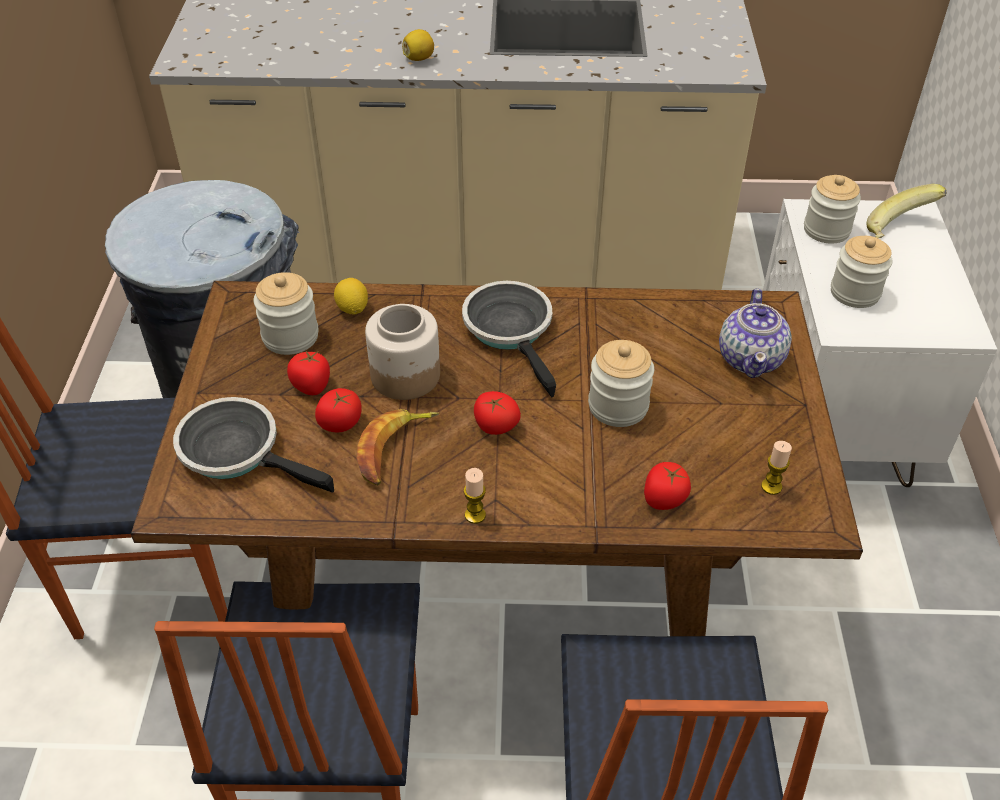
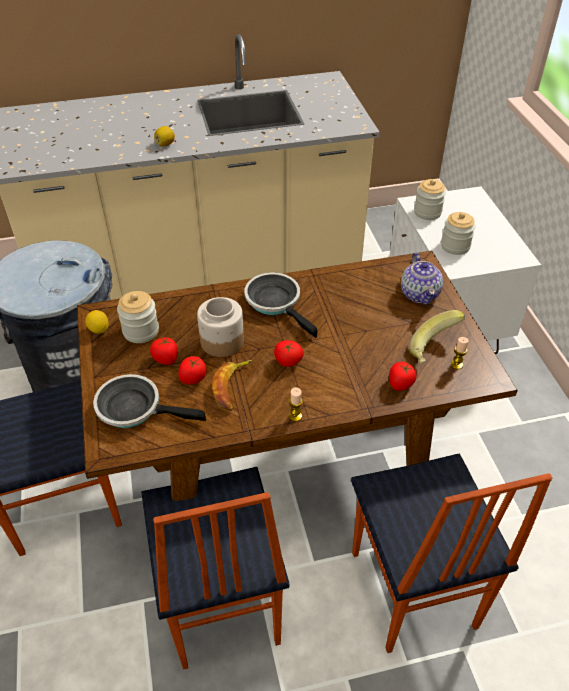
camera: 15 degrees left, 0 degrees up
lemon [334,278,368,315] -> lemon moved to [85,310,109,334]
jar [588,340,654,427] -> none
banana [867,184,947,238] -> banana moved to [409,310,465,364]

